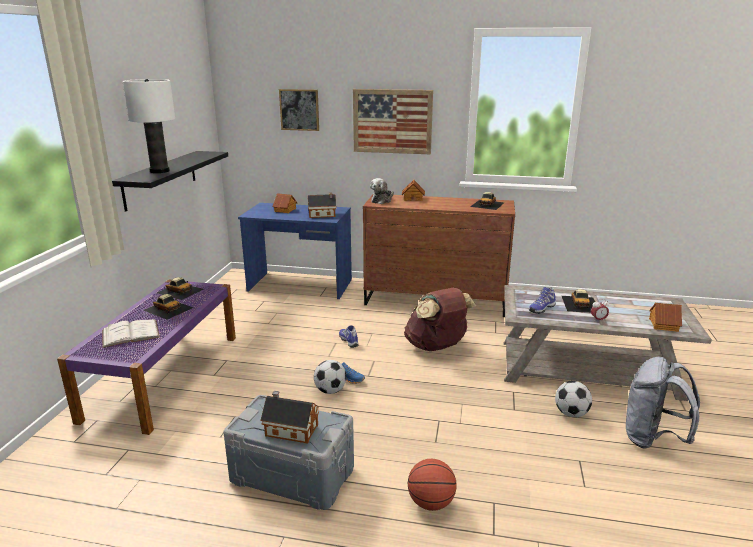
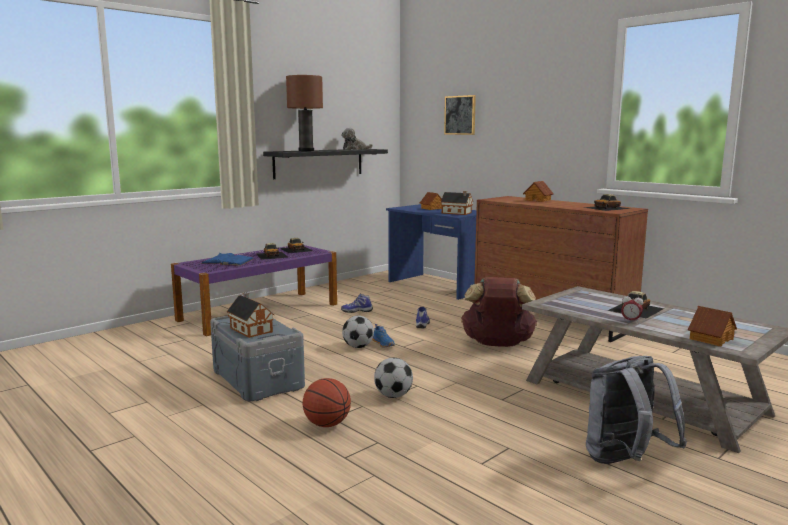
camera: 35 degrees right, 10 degrees down
white book [102,319,160,348] -> blue book [201,253,253,266]
white table lamp [123,79,175,173] -> brown table lamp [286,75,323,151]
picture [353,89,433,154] -> none
plush toy [370,178,394,204] -> plush toy moved to [341,128,373,150]
shoe [529,287,556,314] -> shoe moved to [341,294,373,313]
football [555,381,592,417] -> football moved to [374,358,413,398]

